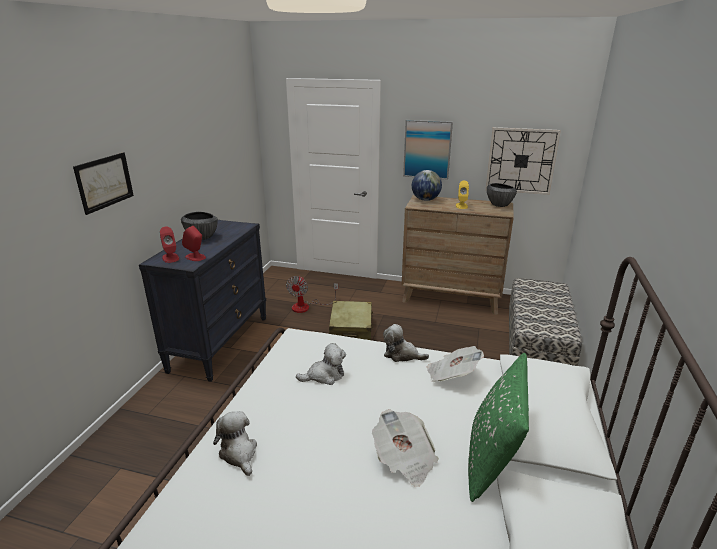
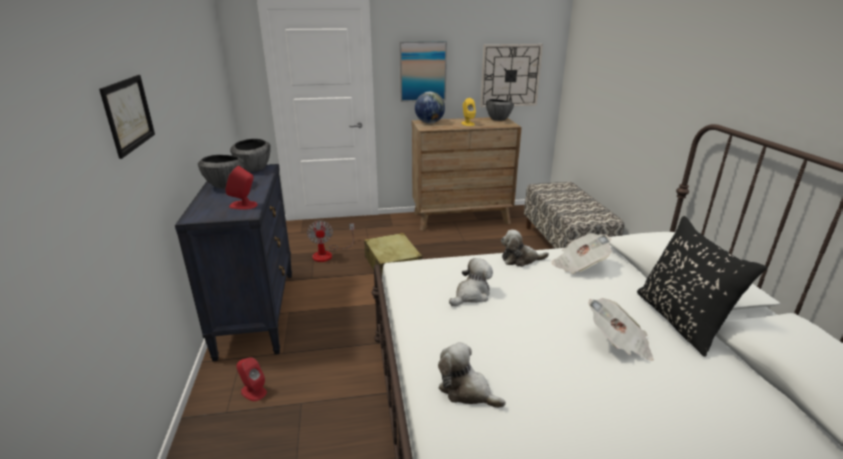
camera: 25 degrees left, 0 degrees up
red speaker [160,227,179,263] -> red speaker moved to [237,357,267,401]
green pillow [468,353,529,502] -> black pillow [637,216,767,357]
none -> bowl [230,139,271,172]

